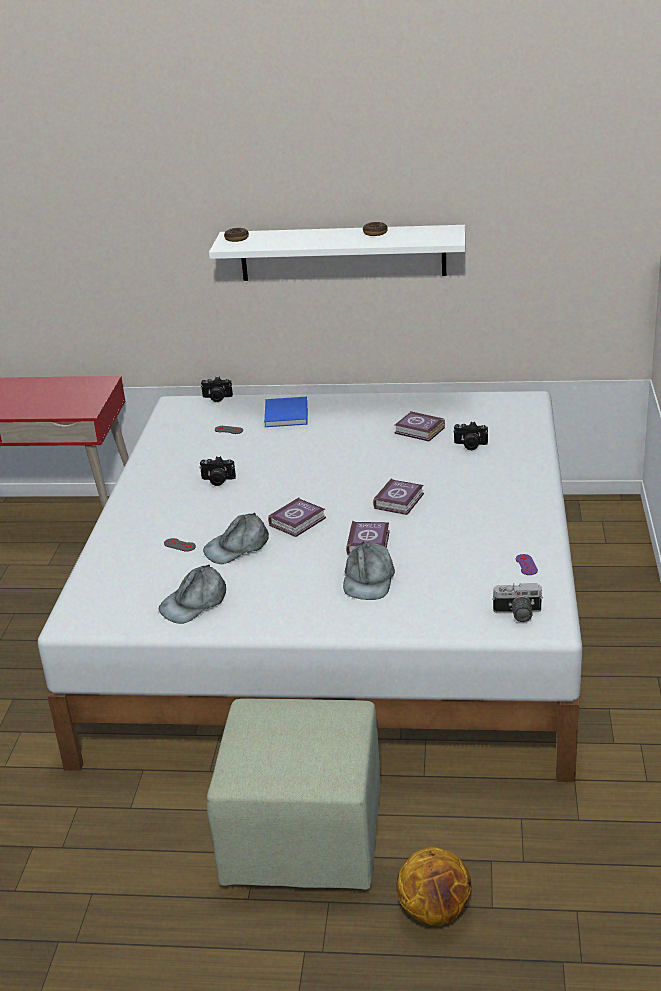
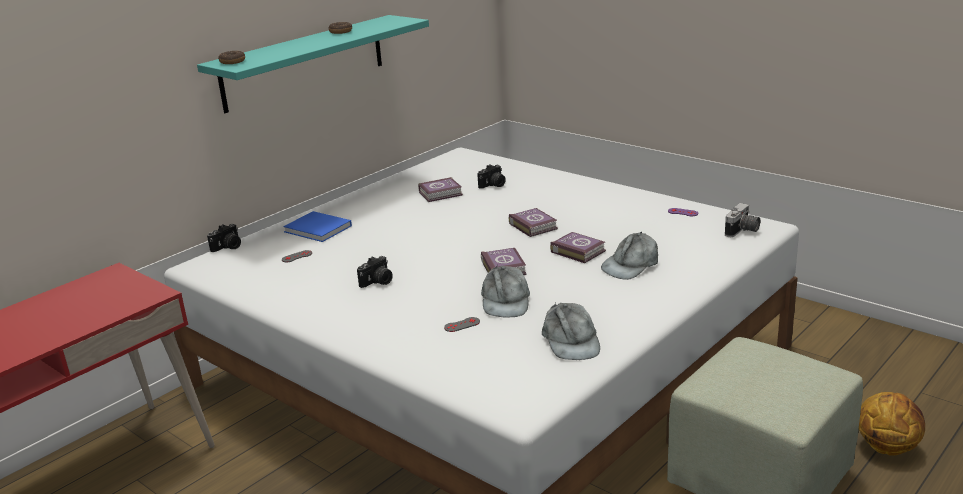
camera: 55 degrees left, 5 degrees down
white shelf [209,225,466,281] -> turquoise shelf [197,15,429,113]
grey cap [343,541,395,600] -> grey cap turned 90 degrees clockwise [601,231,658,280]

